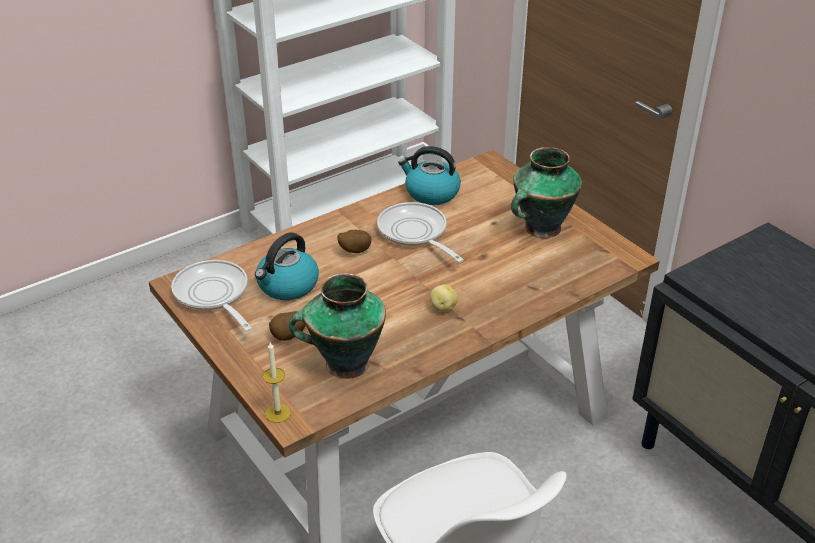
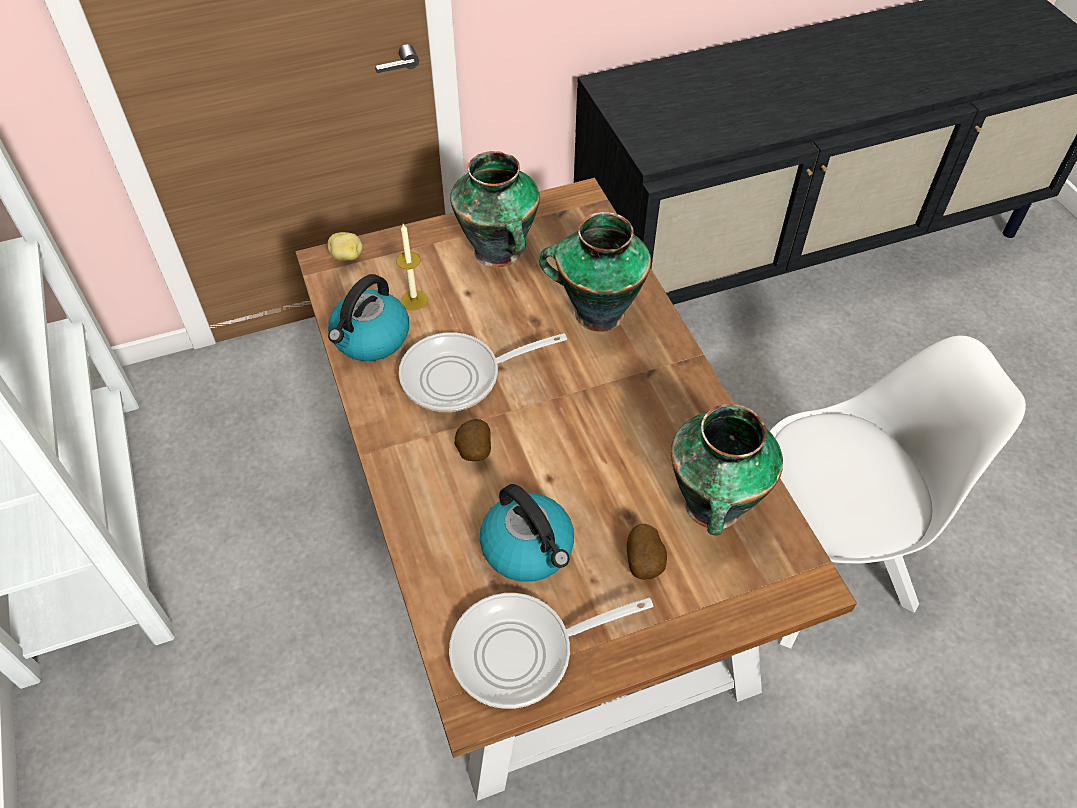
camera: 75 degrees left, 15 degrees up
candle [263,342,291,423] -> candle moved to [396,224,428,310]
potato [430,284,458,312] -> potato moved to [328,232,362,261]
none -> vase [539,212,651,332]

